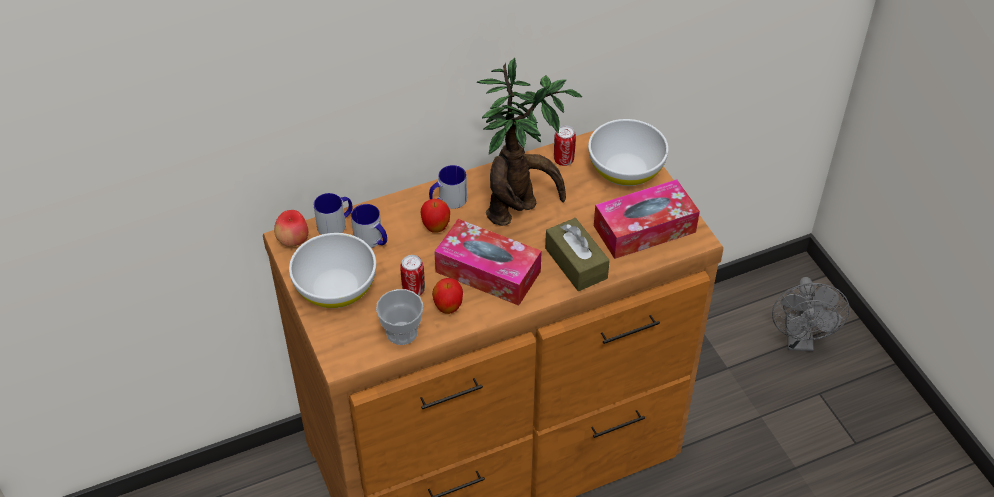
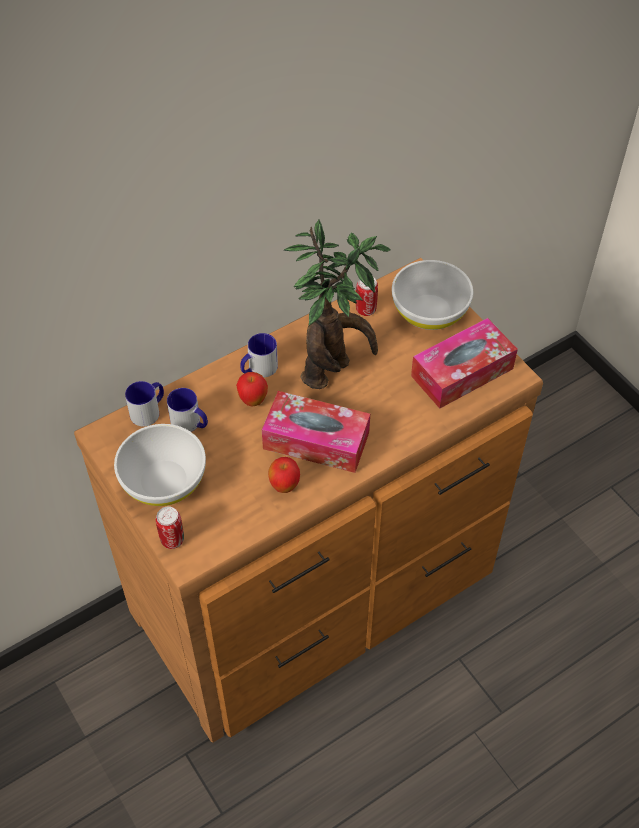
camera: 10 degrees left, 5 degrees up
apple [274,210,308,247] -> none
cup [376,289,423,345] -> none
can [400,255,425,296] -> can moved to [156,506,184,549]
brown tissue box [545,218,610,291] -> none
grey fan [772,277,850,351] -> none

